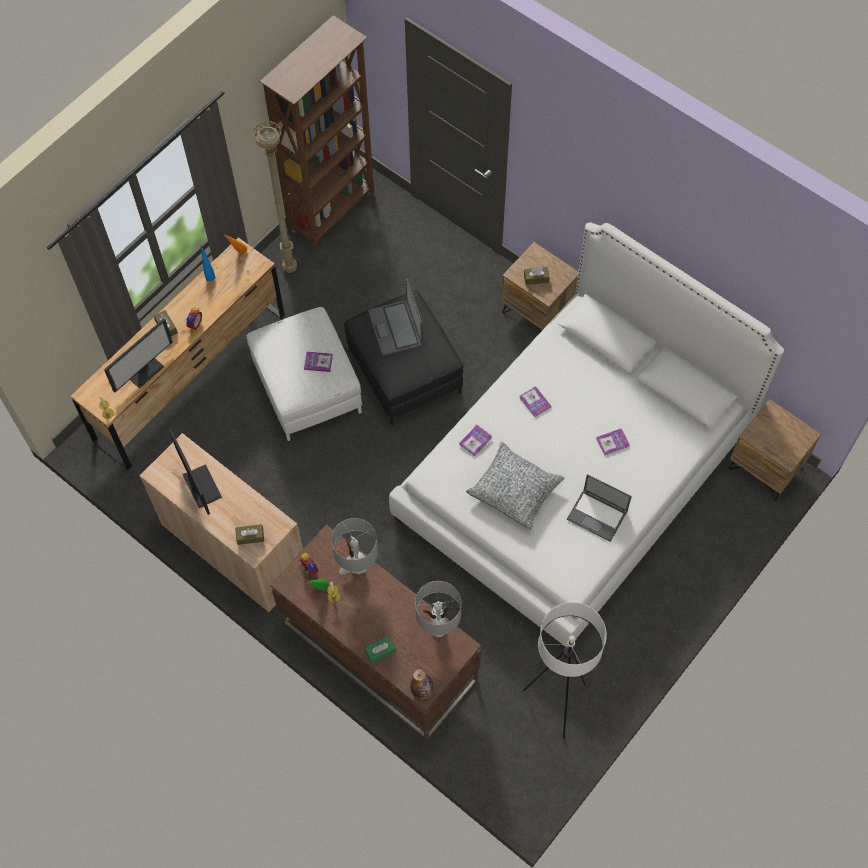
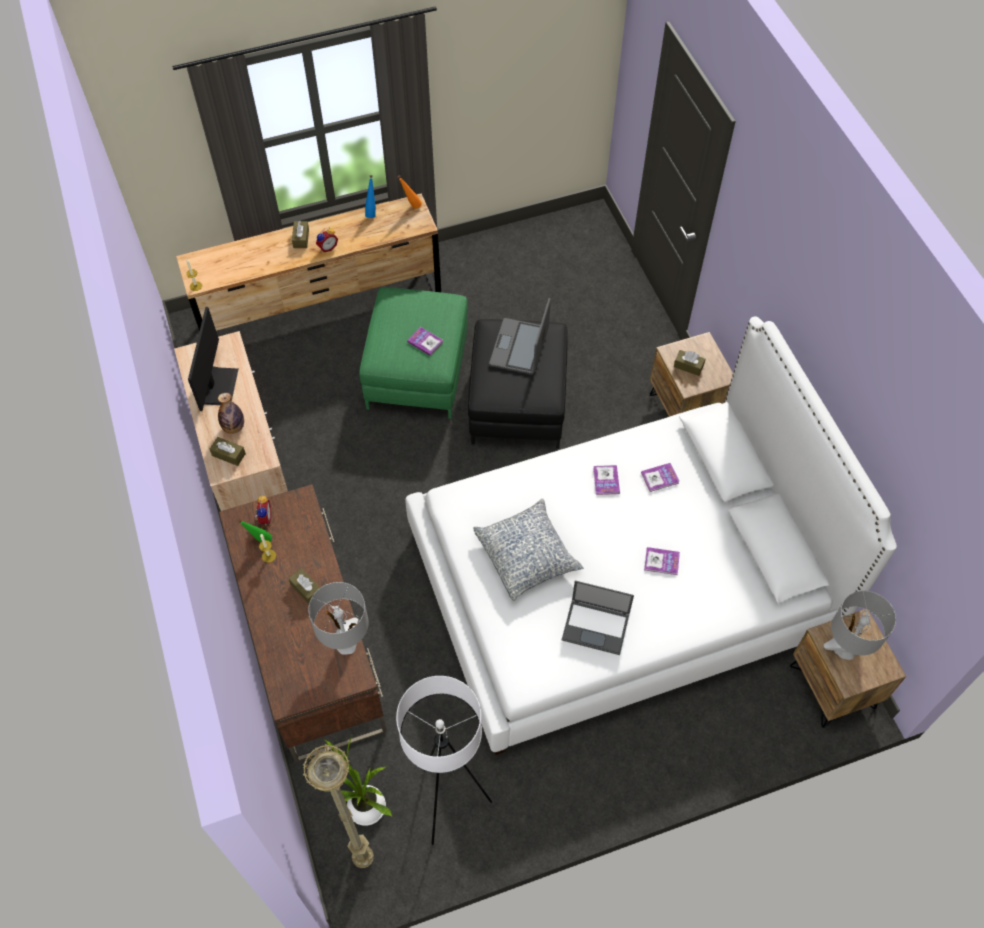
camera: 30 degrees right, 5 degrees down
monitor [104,318,173,393] -> none
white ottoman [246,307,362,441] -> green ottoman [359,287,468,419]
beige floor lamp [252,120,297,273] -> beige floor lamp moved to [303,744,374,868]
brown bookcase [260,15,374,250] -> none
grey table lamp [331,518,378,575] -> grey table lamp moved to [824,591,896,660]
green tissue box [365,636,396,664] -> none
bottle [410,669,434,699] -> bottle moved to [218,393,244,434]
book [459,425,492,456] -> book moved to [641,463,680,492]
laptop [567,474,632,542] -> laptop turned 45 degrees counterclockwise [562,580,634,655]
none -> brown tissue box [288,568,320,604]
none -> potted plant [325,735,392,826]

